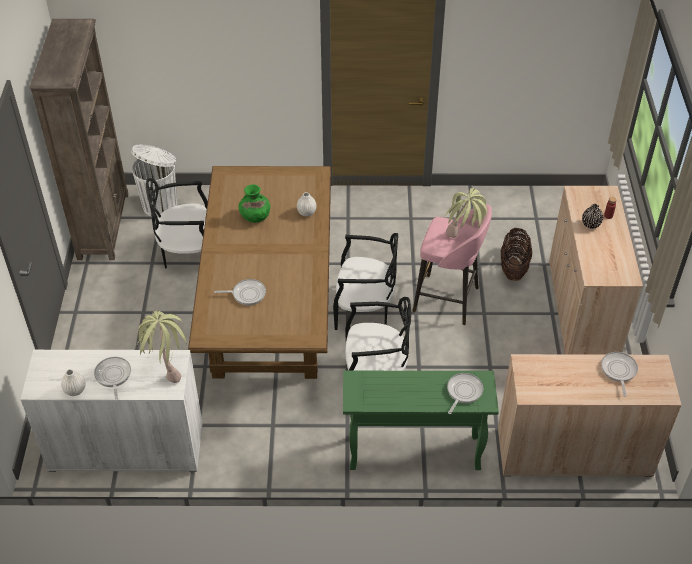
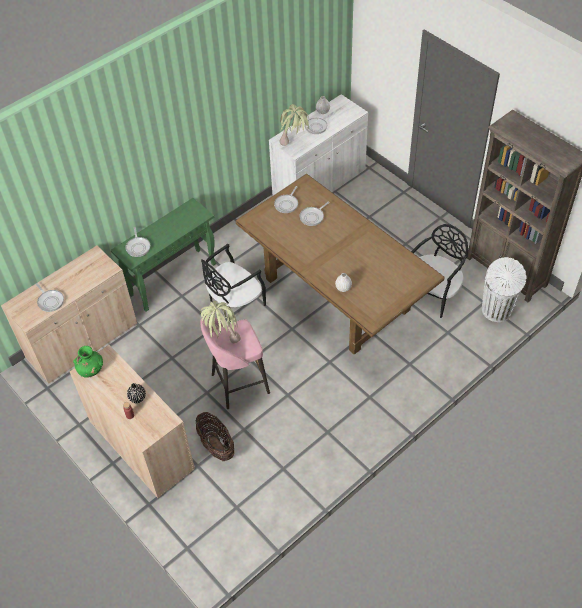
camera: 140 degrees right, 5 degrees up
green vase [239,184,270,223] -> green vase moved to [73,346,103,378]
black chair [333,233,398,330] -> none
none -> frying pan [274,186,298,213]

